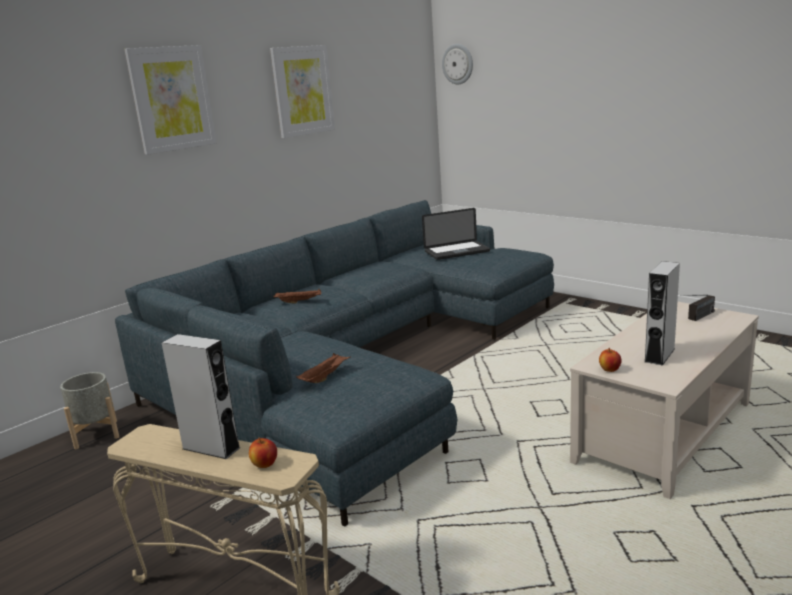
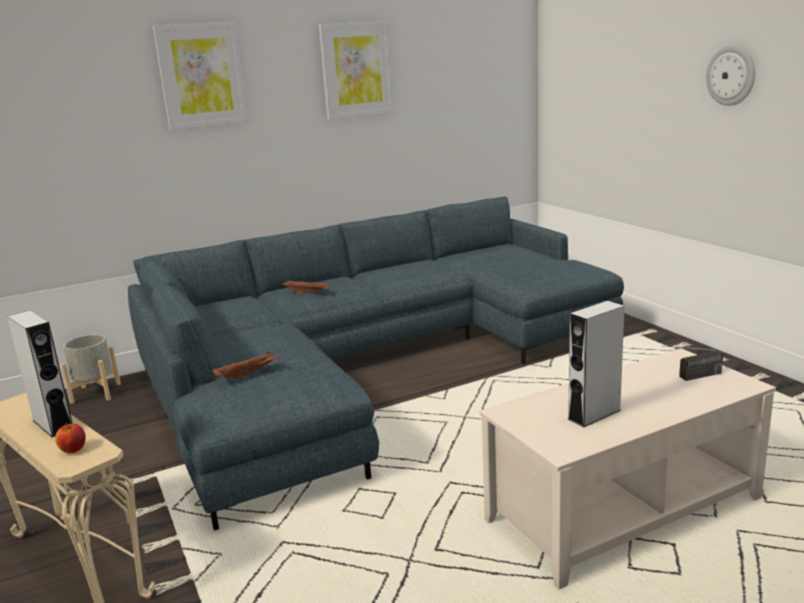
camera: 20 degrees right, 0 degrees up
laptop [422,208,490,260] -> none
wall clock [442,44,473,84] -> wall clock moved to [706,45,755,106]
apple [599,348,622,372] -> none

